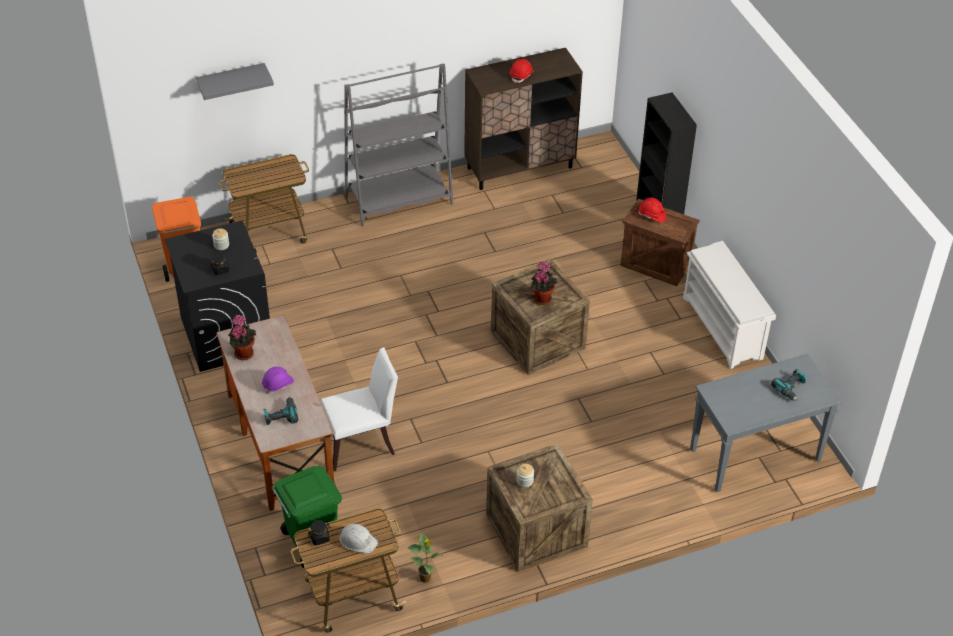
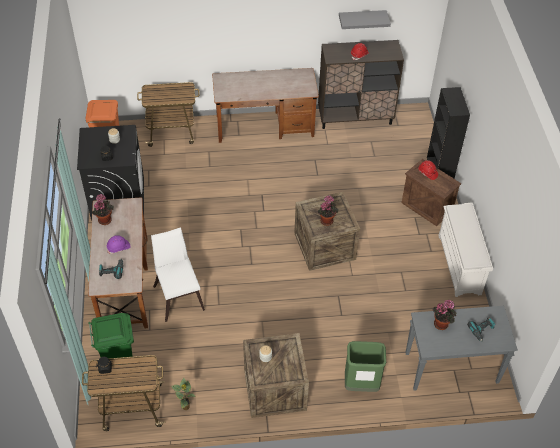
camera: 15 degrees right, 5 degrees up
grey shelf [196,63,274,100] -> grey shelf moved to [339,10,391,29]
white chair [320,347,398,472] -> white chair turned 105 degrees counterclockwise [151,227,205,322]
white hard hat [338,524,378,554] -> none
grey bookcase [344,64,453,227] -> desk [212,68,319,143]
none -> green trash can [345,341,386,392]
none -> potted plant [432,300,456,330]

